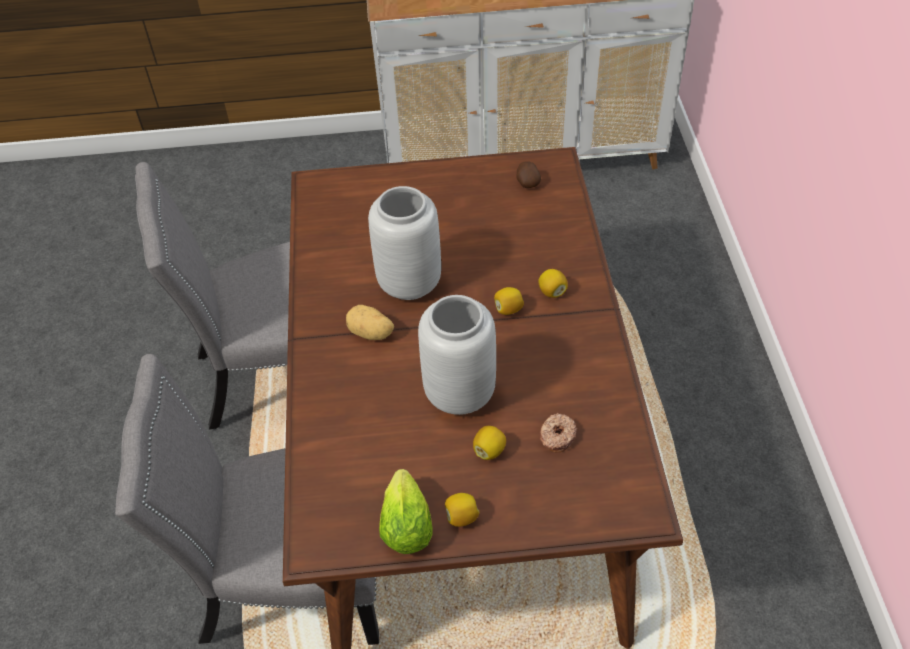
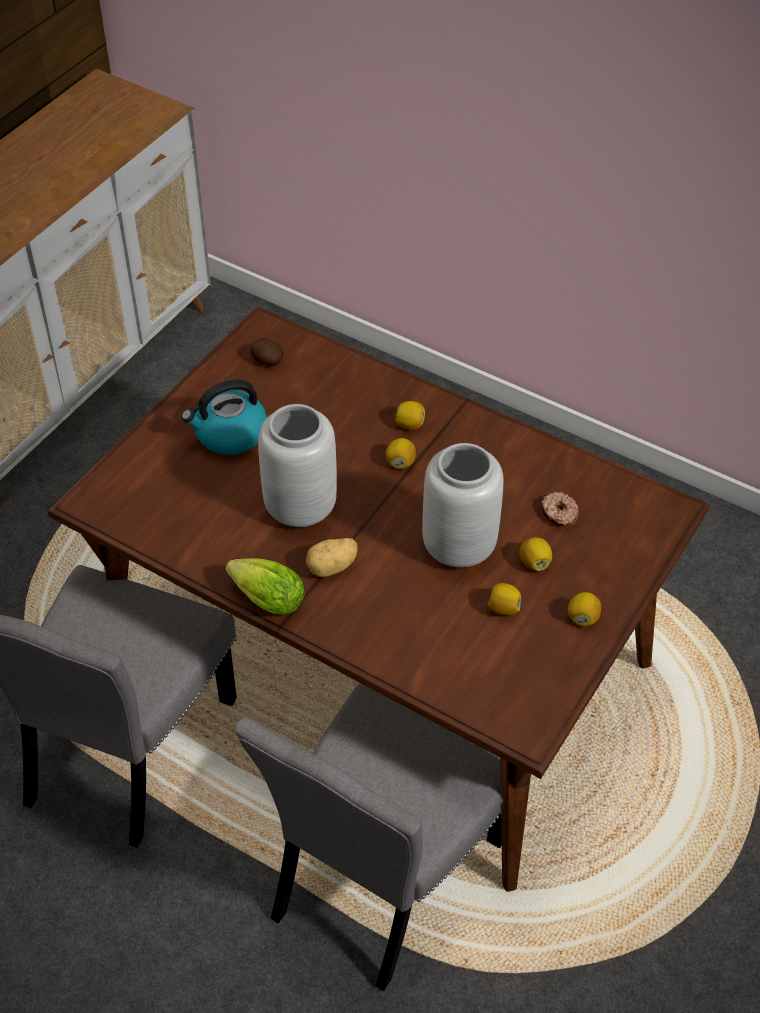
camera: 55 degrees left, 0 degrees up
lettuce [379,469,433,554] -> lettuce moved to [226,558,305,614]
none -> kettle [181,379,267,455]
none -> lemon [488,583,521,615]

